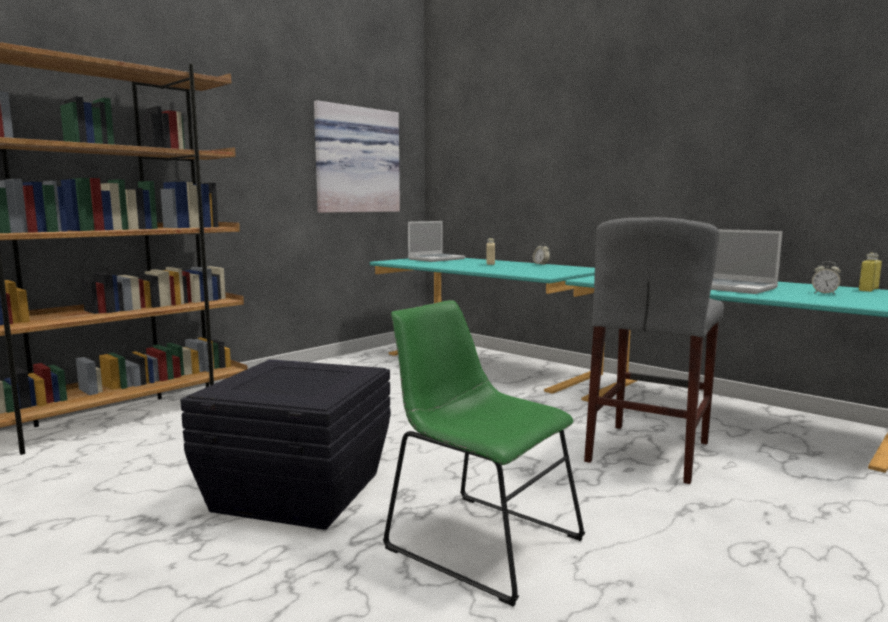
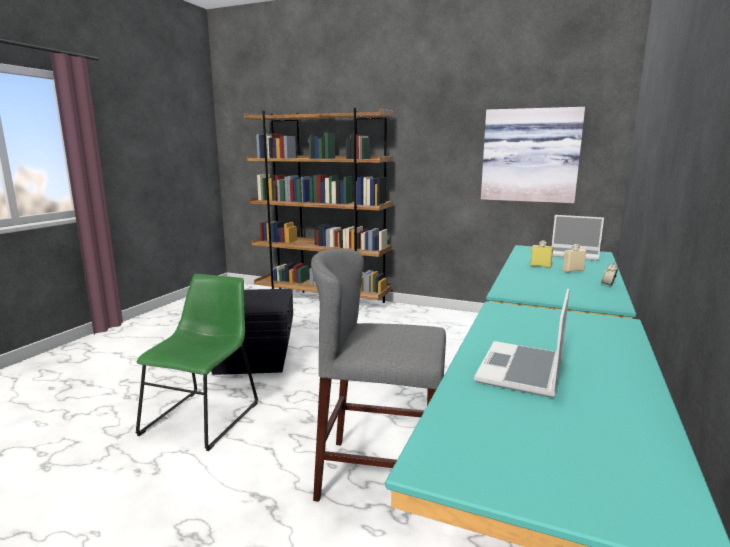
camera: 70 degrees right, 5 degrees up
alarm clock [812,261,841,295] -> none
yellow bottle [859,253,882,292] -> yellow bottle moved to [530,240,553,268]

